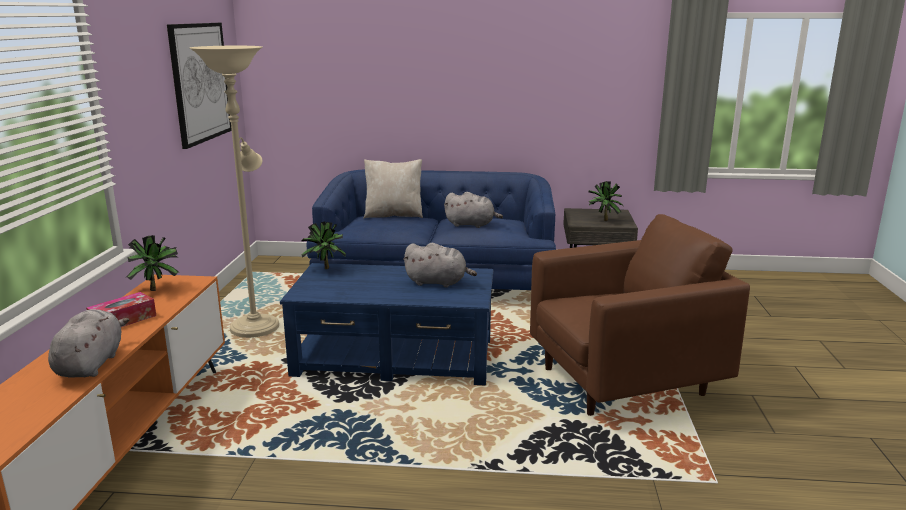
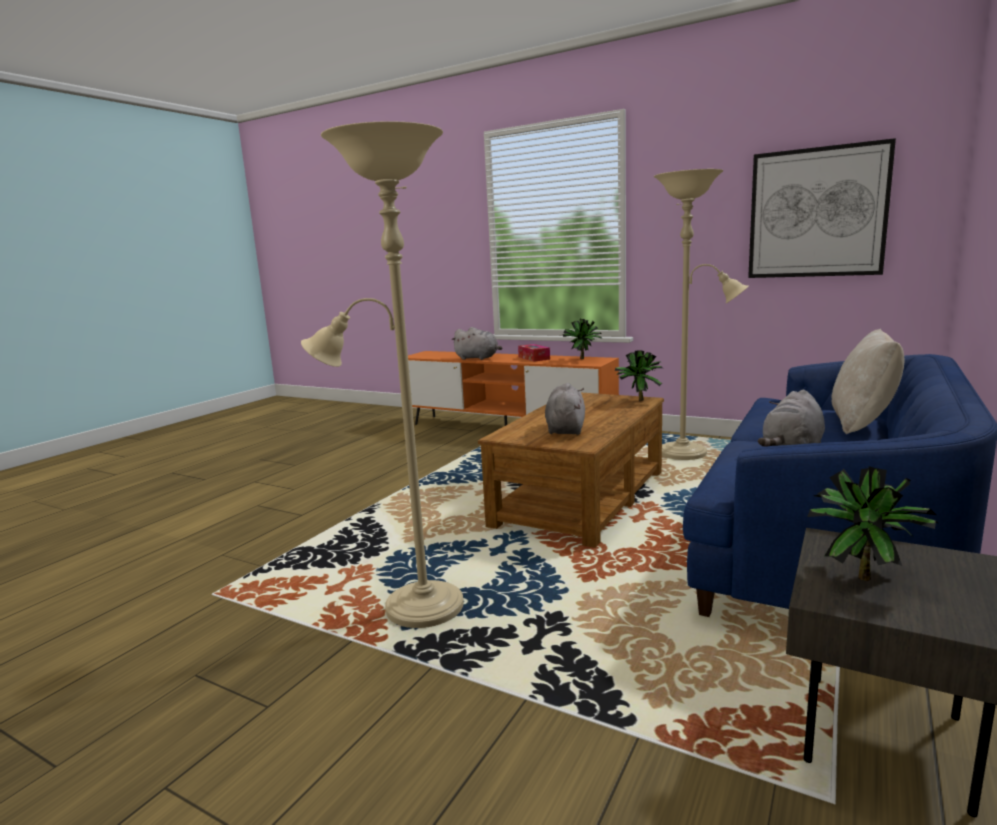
camera: 115 degrees right, 5 degrees down
blue coffee table [280,263,493,386] -> brown coffee table [478,393,664,548]
grey plush toy [403,243,477,287] -> grey plush toy turned 150 degrees clockwise [545,383,585,435]
brown armchair [530,214,750,416] -> beige floor lamp [301,121,464,628]

